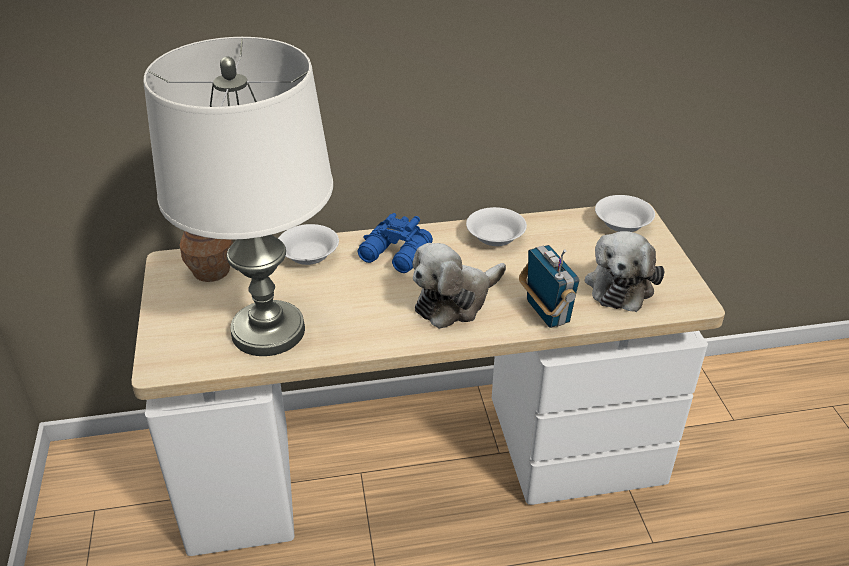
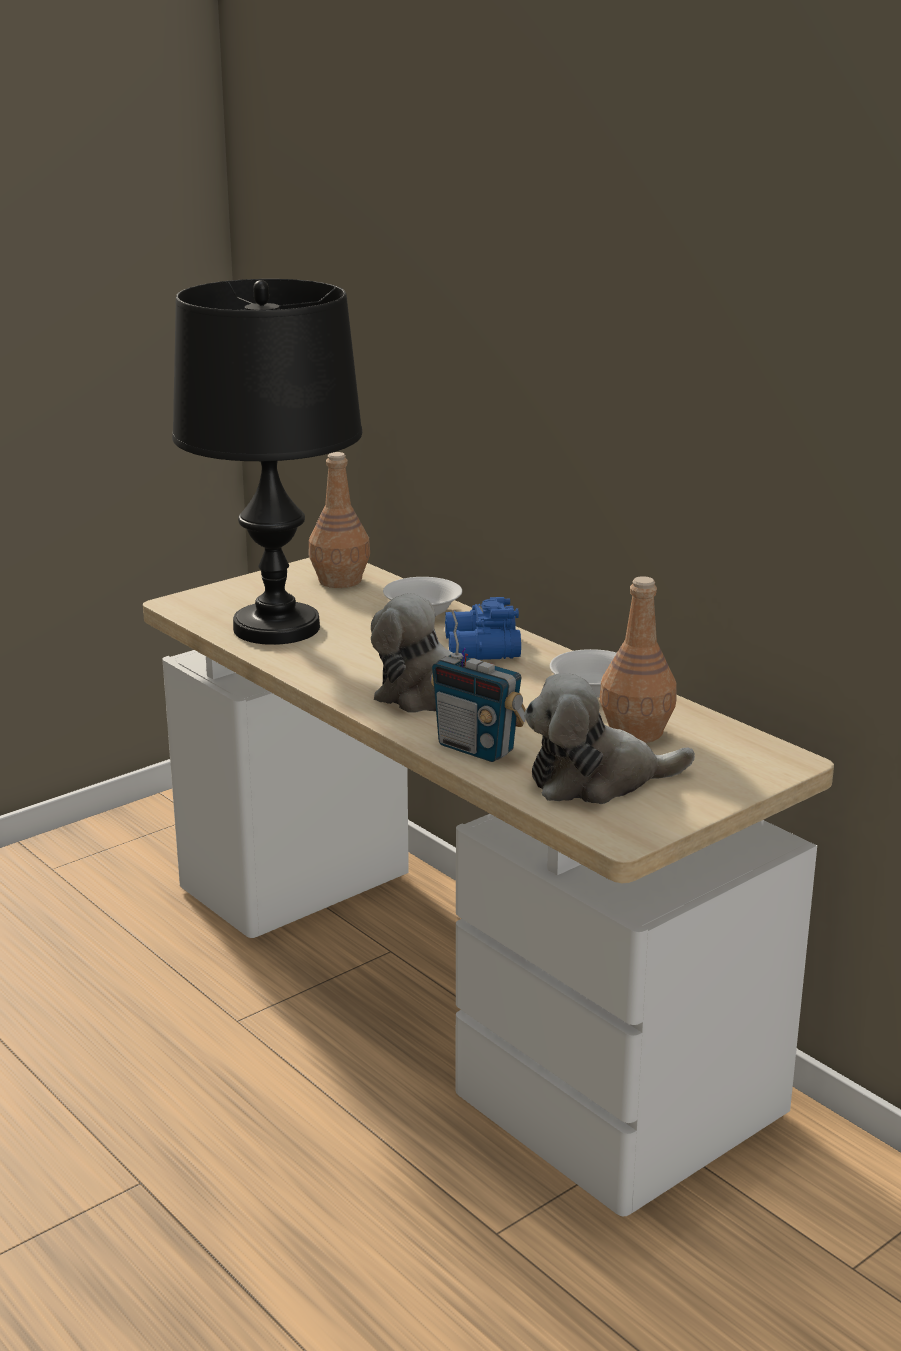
camera: 60 degrees right, 15 degrees down
white table lamp [144,37,333,356] -> black table lamp [172,279,362,645]
radio [519,245,579,328] -> radio turned 90 degrees clockwise [430,610,526,762]
white bowl [595,195,655,232] -> none
none -> brown bottle [599,576,677,743]

